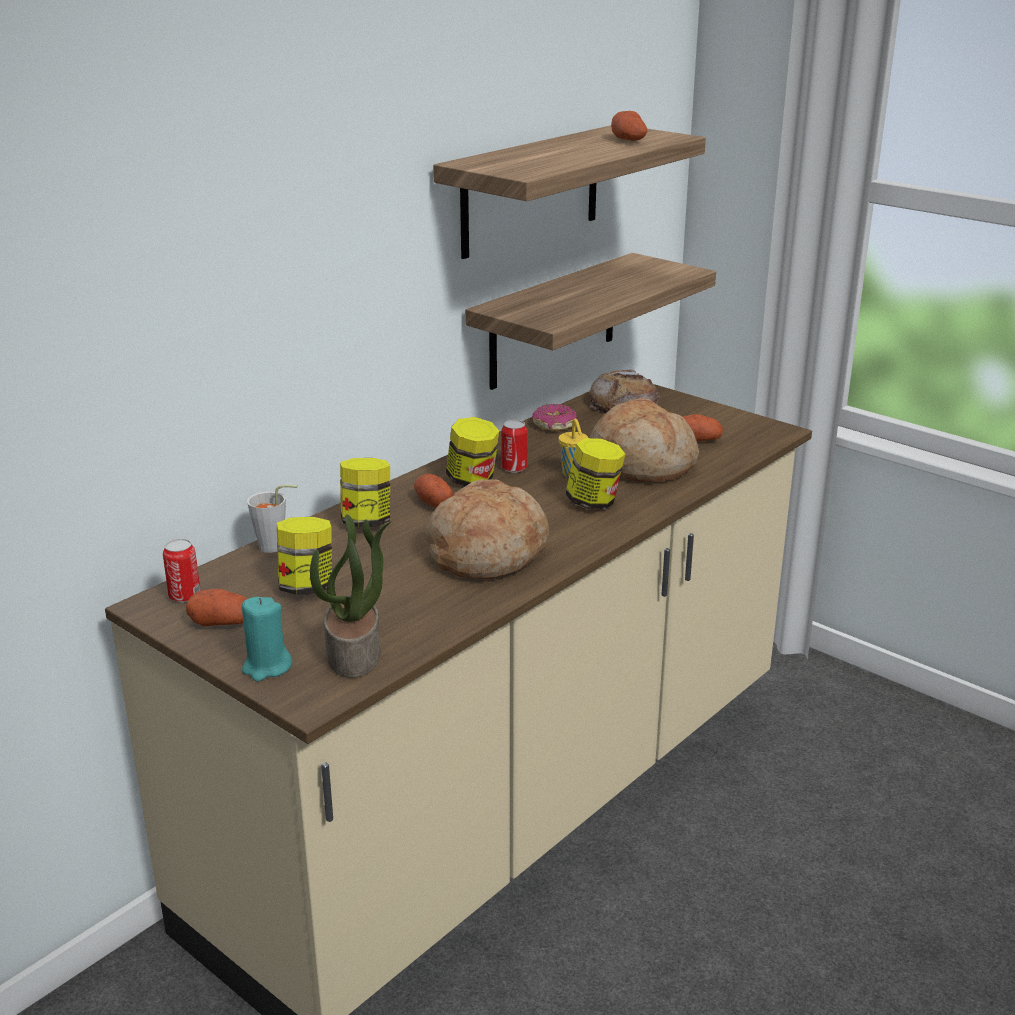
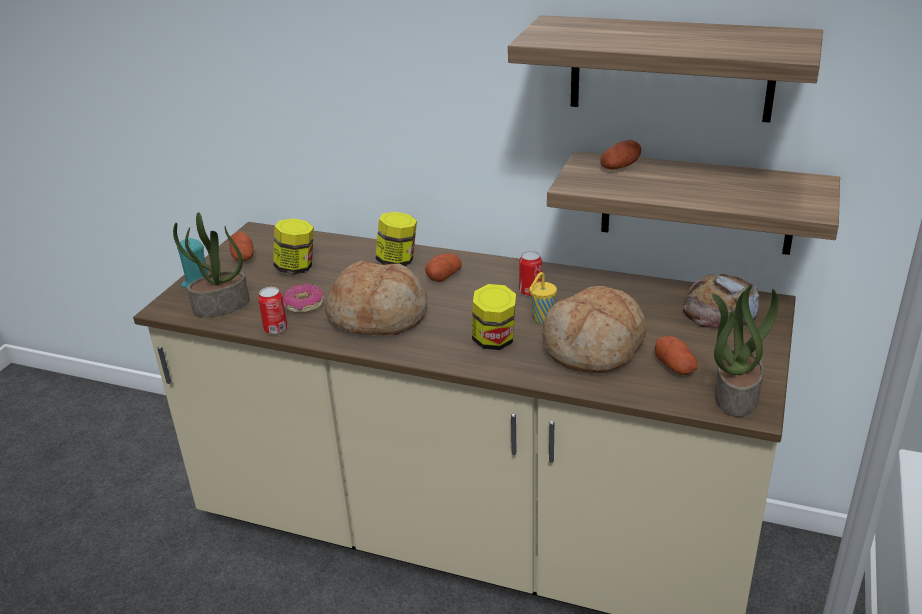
camera: 70 degrees right, 5 degrees up
can [163,538,201,603] -> can moved to [258,287,287,334]
grey cup [247,485,298,553] -> none
jar [446,417,500,486] -> none
donut [532,404,577,431] -> donut moved to [282,284,324,313]
potato [611,111,647,141] -> potato moved to [600,140,641,170]
none -> potted plant [712,285,778,417]

